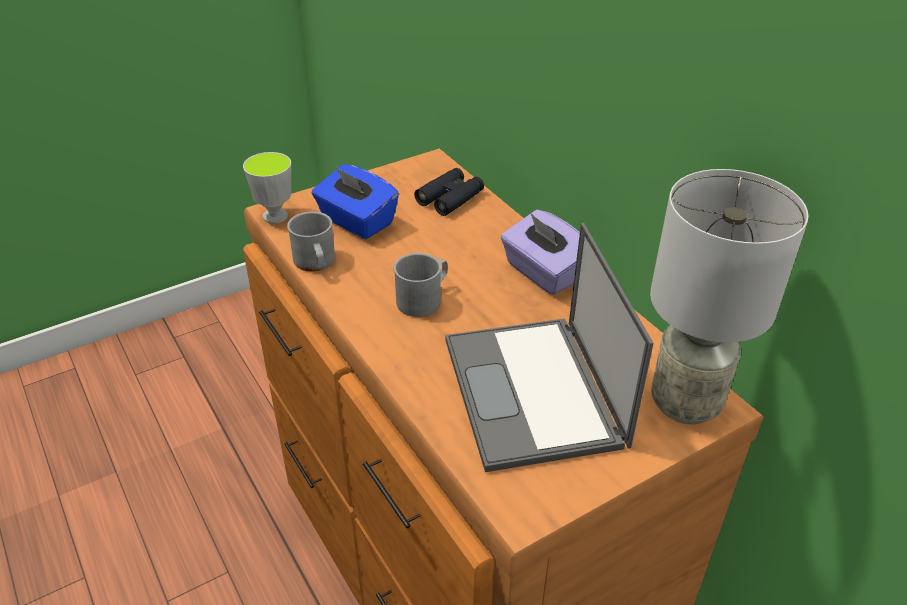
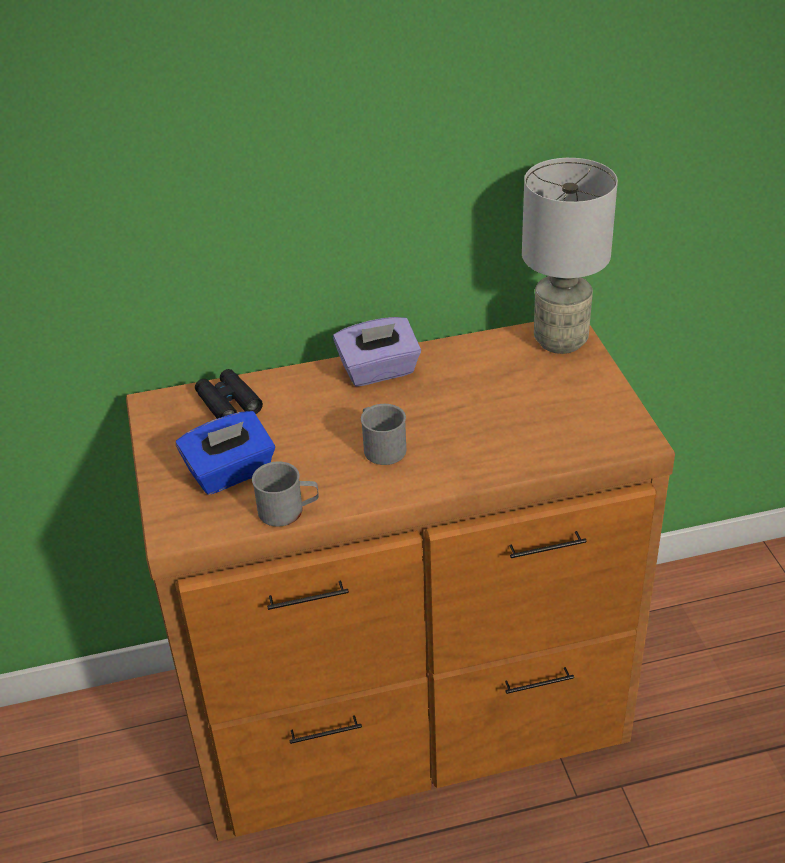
camera: 70 degrees left, 0 degrees up
cup [243,152,291,223] -> none
laptop [446,223,654,472] -> none

